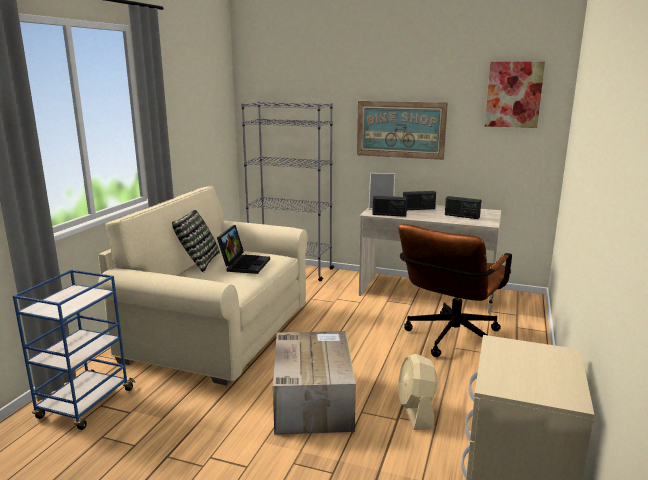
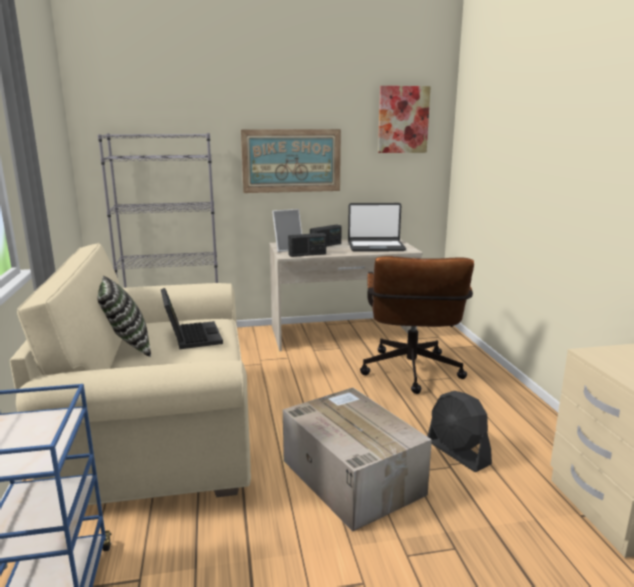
camera: 30 degrees left, 0 degrees up
beige fan [398,354,438,430] -> black fan [427,391,492,472]
radio [445,196,481,219] -> laptop [348,203,406,252]

